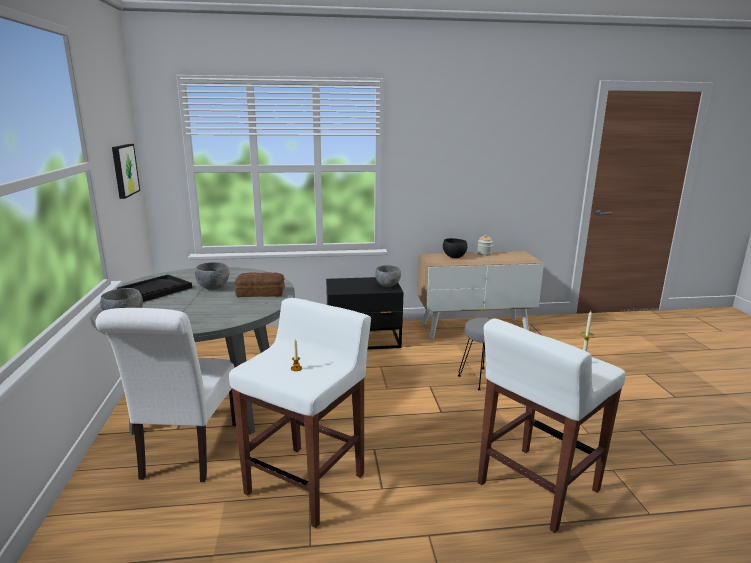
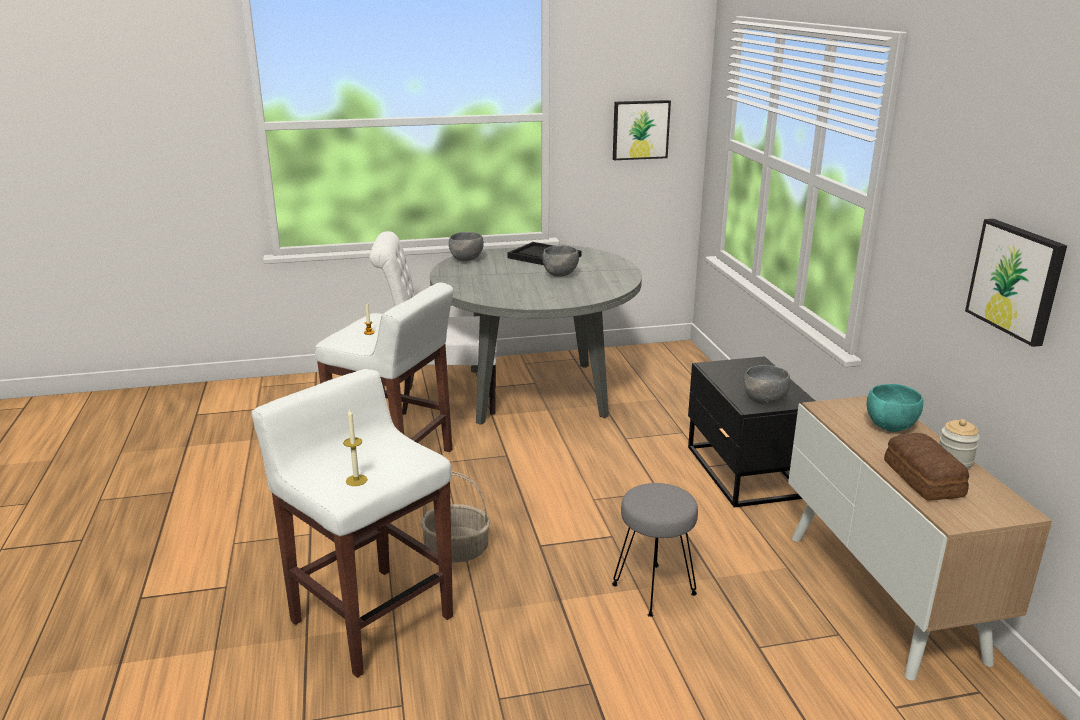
camera: 85 degrees right, 5 degrees up
bread [235,272,285,297] -> bread moved to [884,433,969,501]
black bowl [443,238,467,258] -> turquoise bowl [867,384,923,432]
none -> basket [420,471,490,562]
none -> picture [965,219,1067,347]

